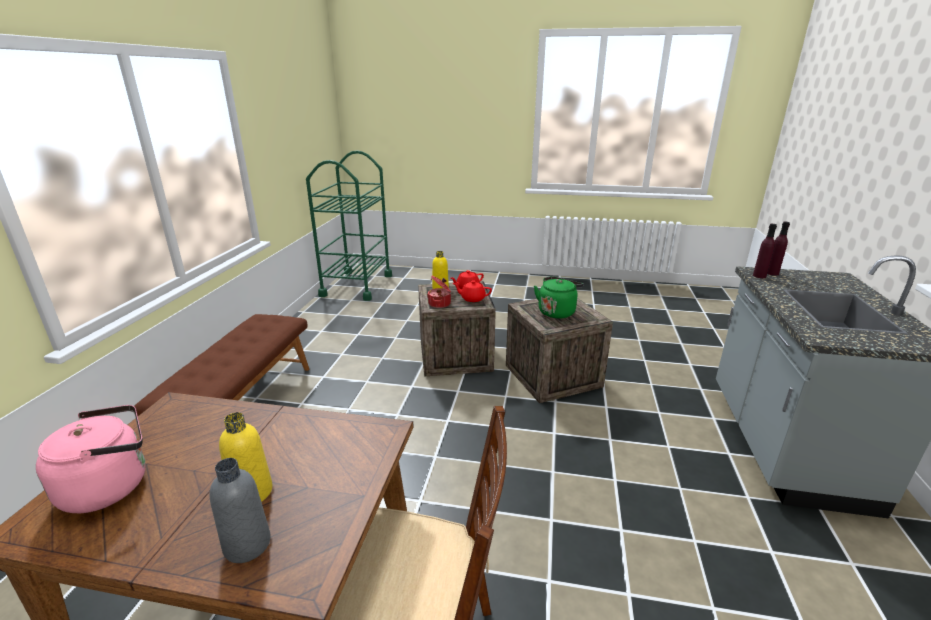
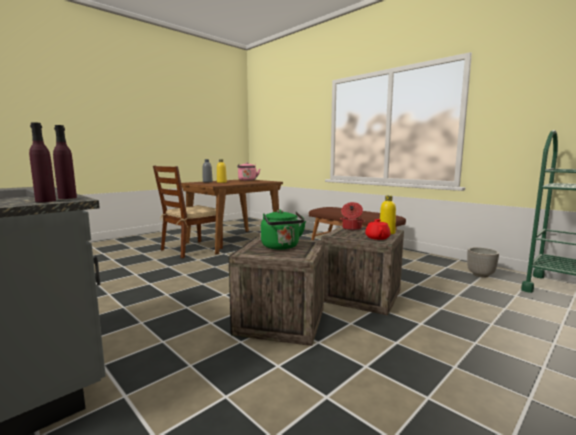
camera: 125 degrees right, 15 degrees down
red teapot [453,280,492,302] -> none
none -> planter [467,247,499,278]

